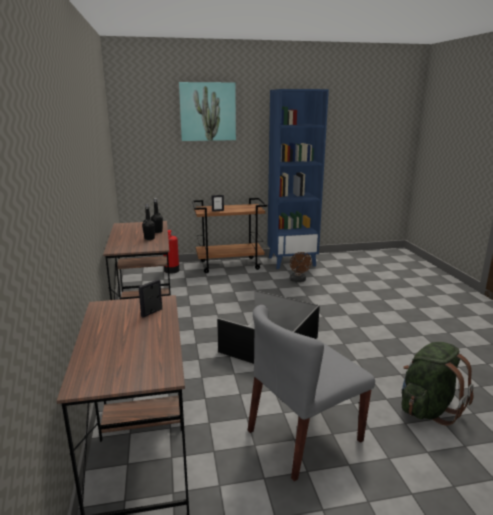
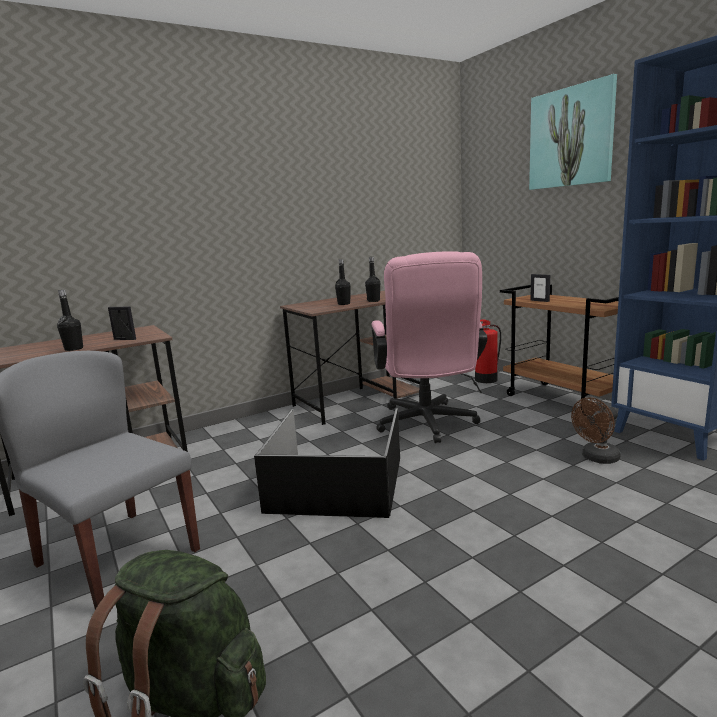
camera: 70 degrees right, 5 degrees down
none -> black bottle [57,290,83,351]
none -> pink office chair [371,252,487,443]

